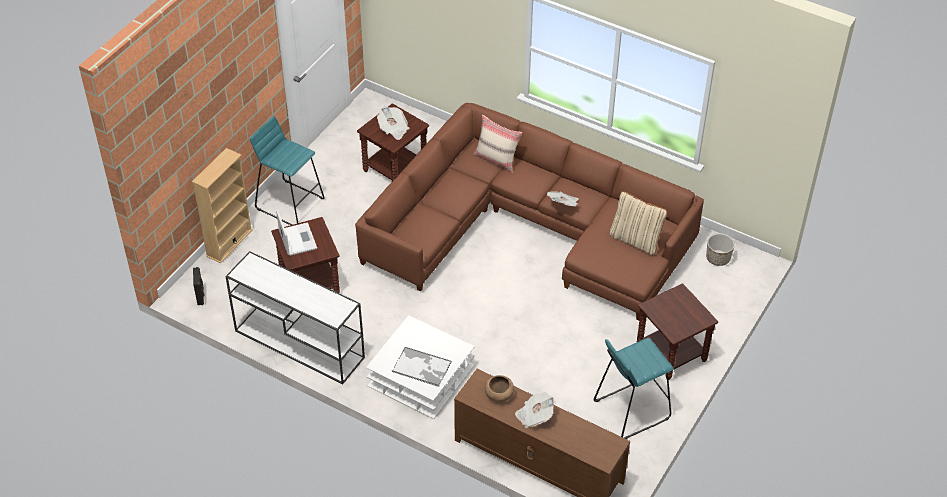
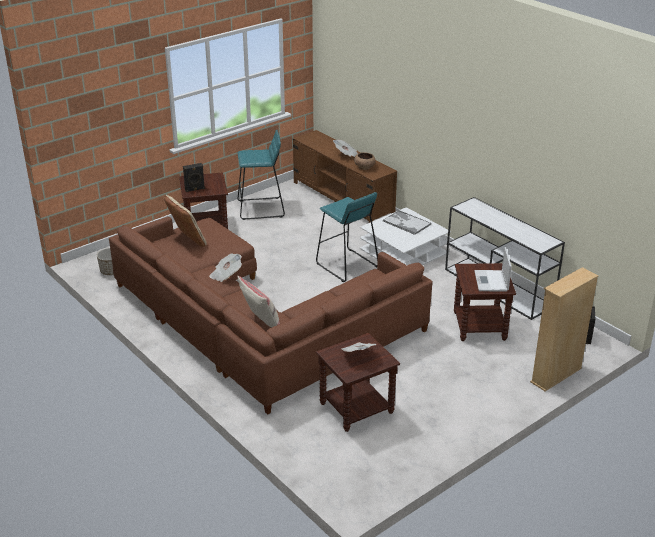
camera: 160 degrees left, 15 degrees down
turquoise stool [250,116,324,225] -> turquoise stool moved to [316,192,378,282]
none -> black speaker [183,163,205,192]

